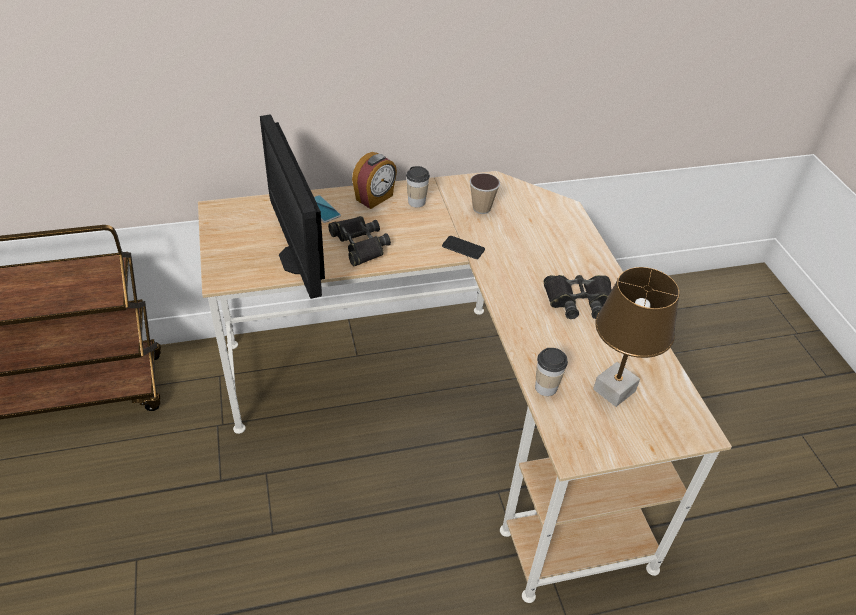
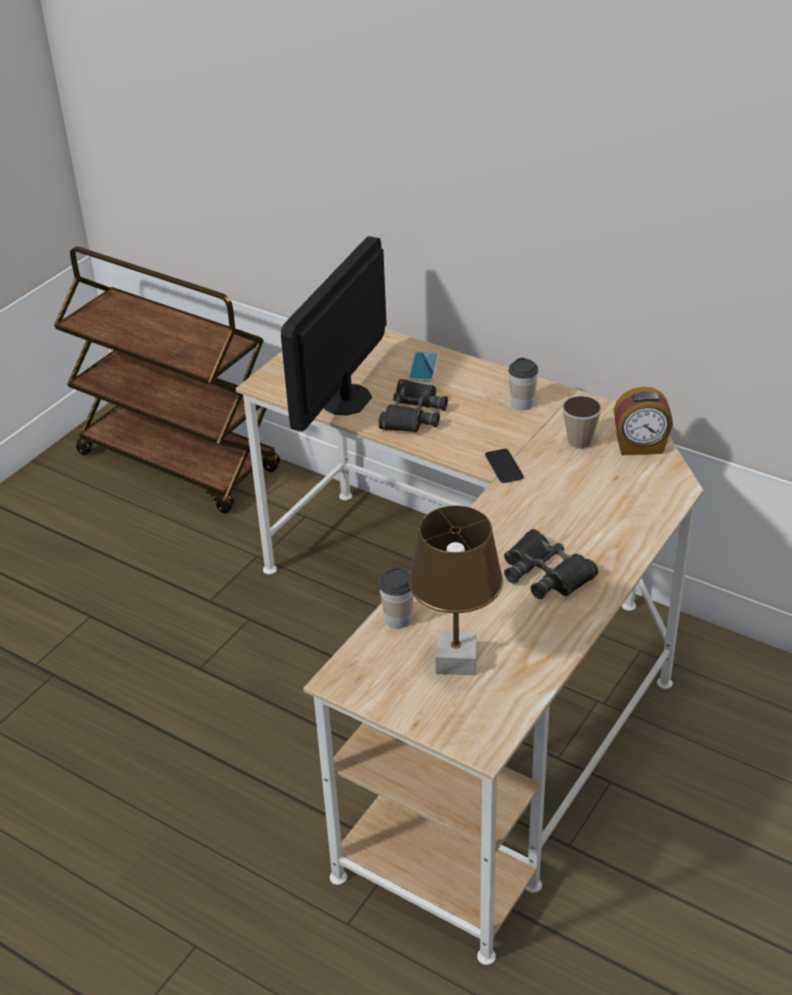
camera: 50 degrees right, 5 degrees down
alarm clock [352,152,397,209] -> alarm clock moved to [614,387,673,455]

